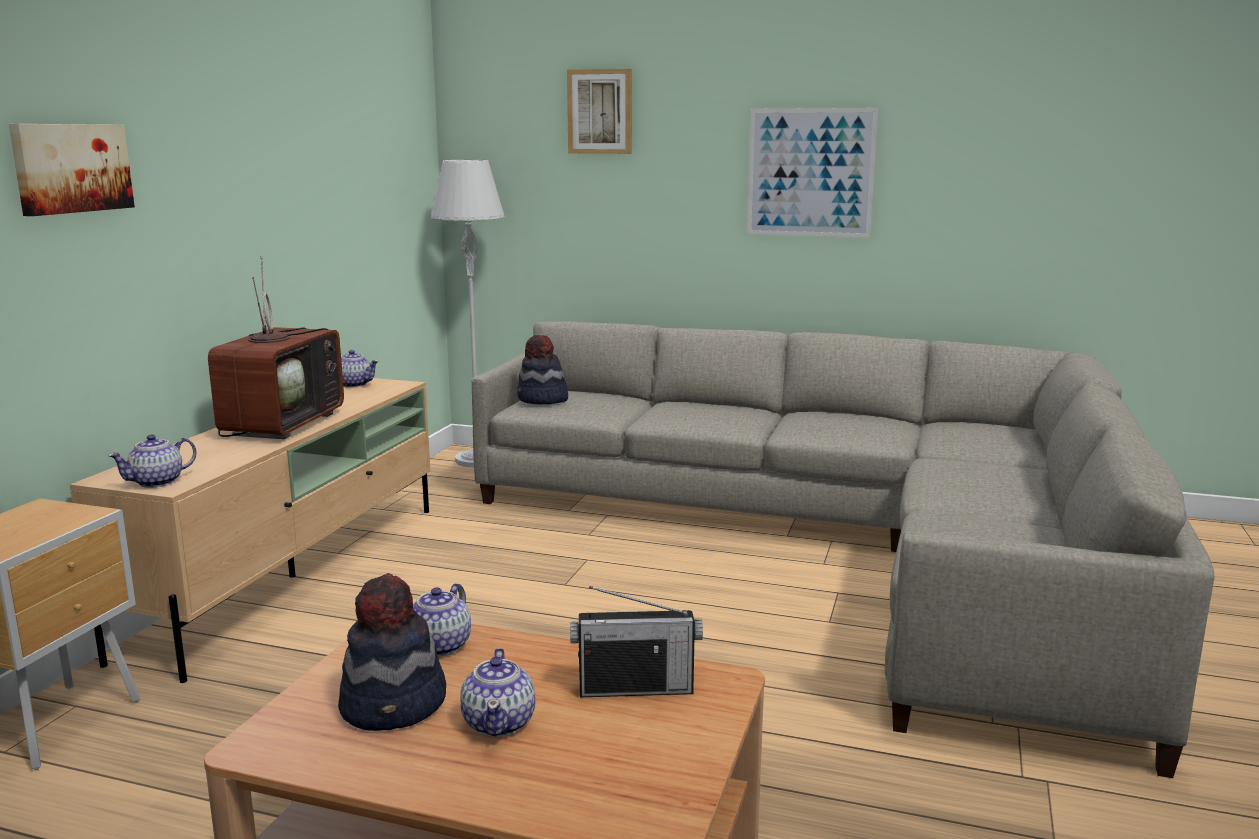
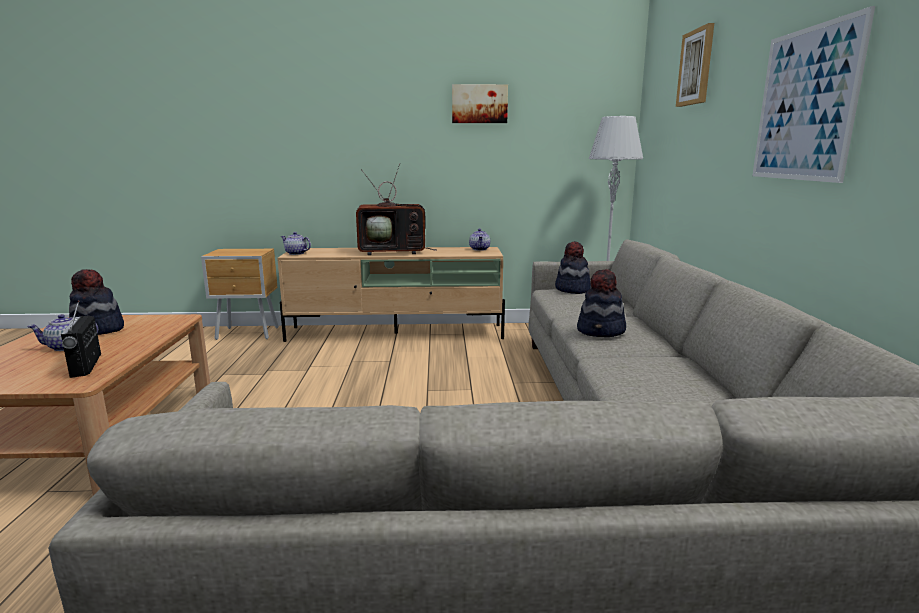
camera: 70 degrees right, 0 degrees up
picture [9,124,135,216] -> picture moved to [452,84,508,123]
teapot [413,583,471,656] -> none
none -> hat [577,269,626,337]

